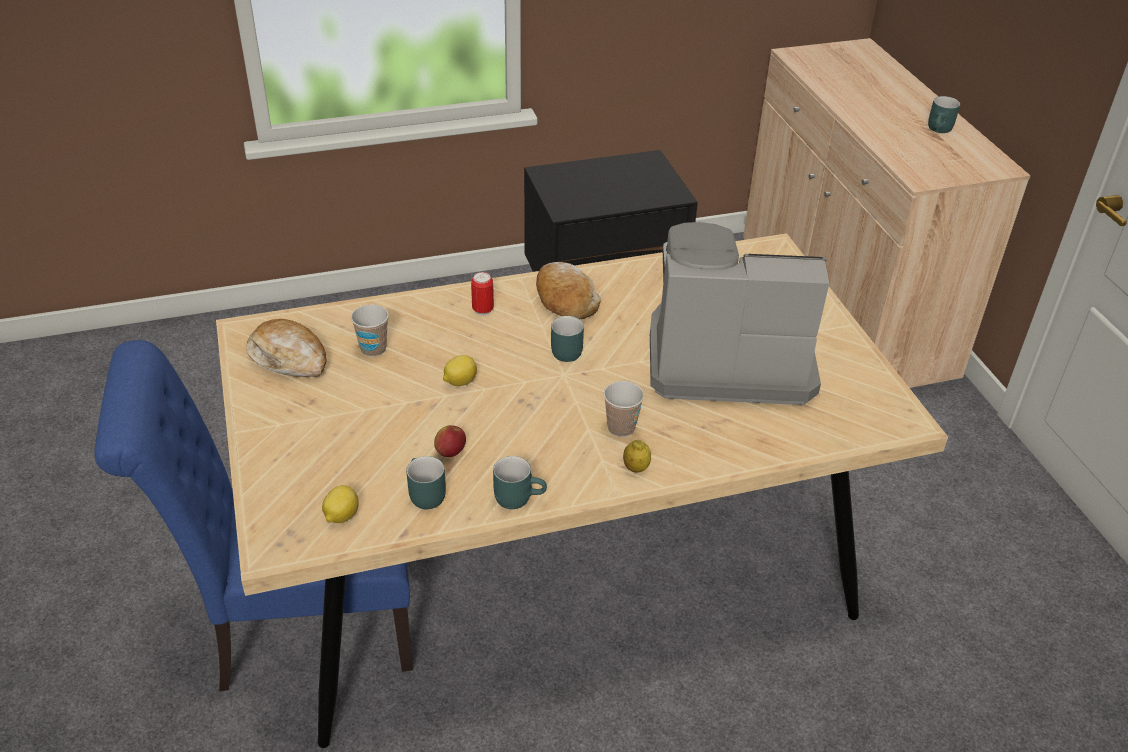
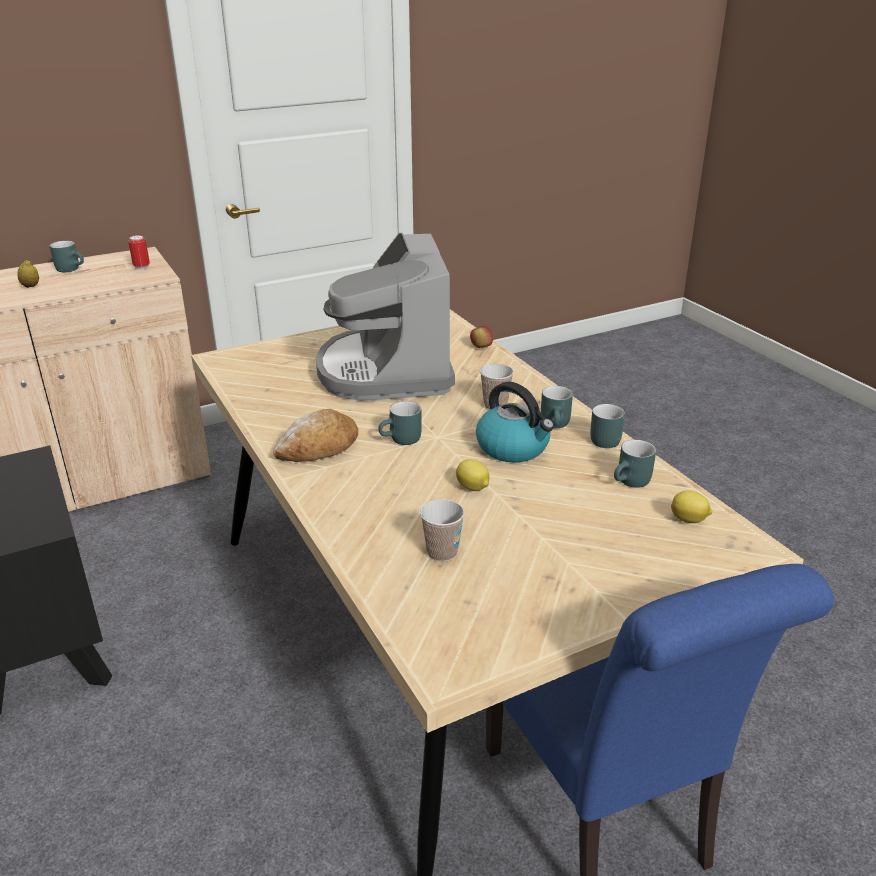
camera: 100 degrees left, 10 degrees down
bread [246,319,327,377] -> none
apple [434,425,466,457] -> apple moved to [470,326,493,348]
can [471,272,494,315] -> can moved to [128,235,150,270]
lemon [623,440,651,472] -> lemon moved to [17,260,39,288]
none -> kettle [476,382,554,463]
none -> turquoise mug [541,386,573,428]

